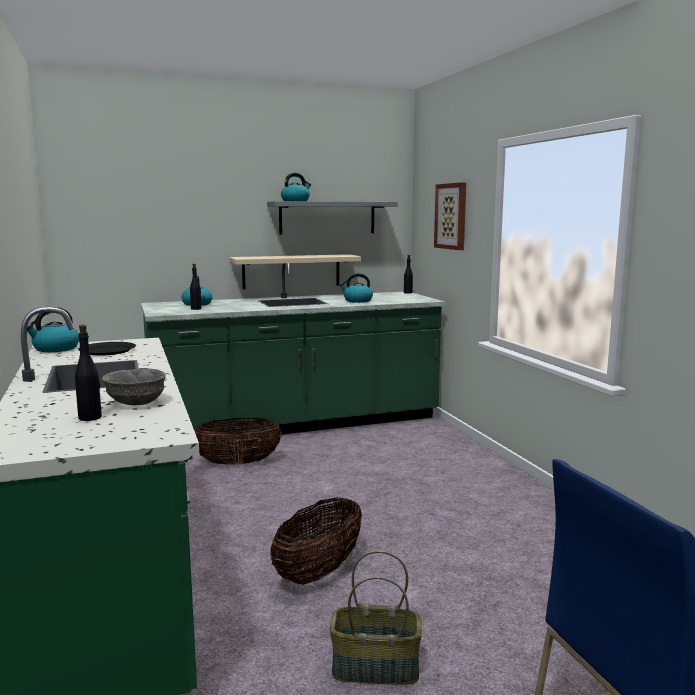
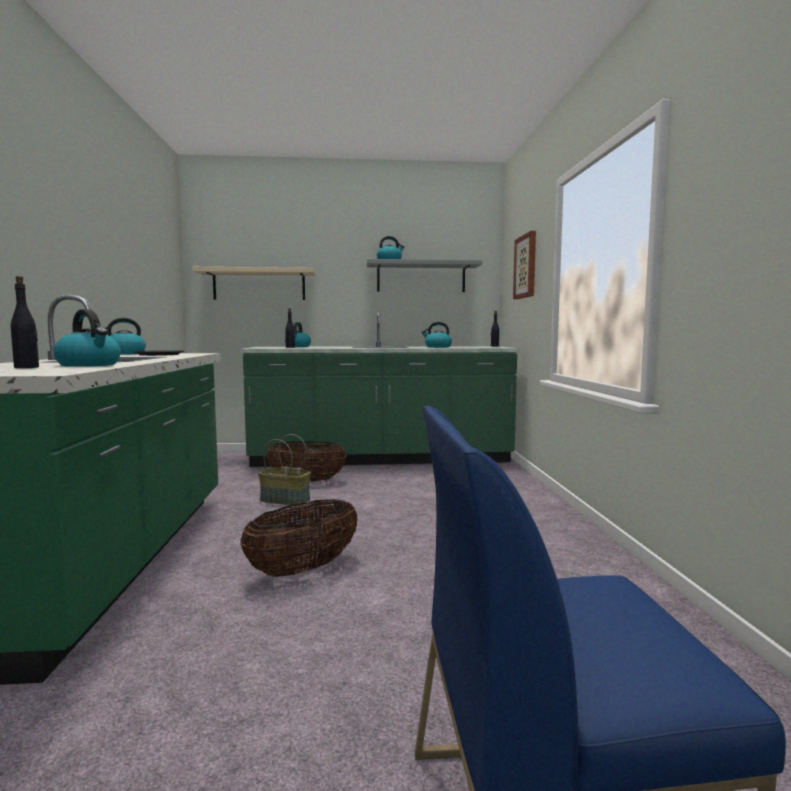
camera: 15 degrees right, 5 degrees down
grey bowl [102,368,166,405] -> kettle [53,309,121,367]
beige shelf [230,254,361,289] -> beige shelf moved to [192,267,315,300]
basket [330,550,422,685] -> basket moved to [258,434,311,506]

